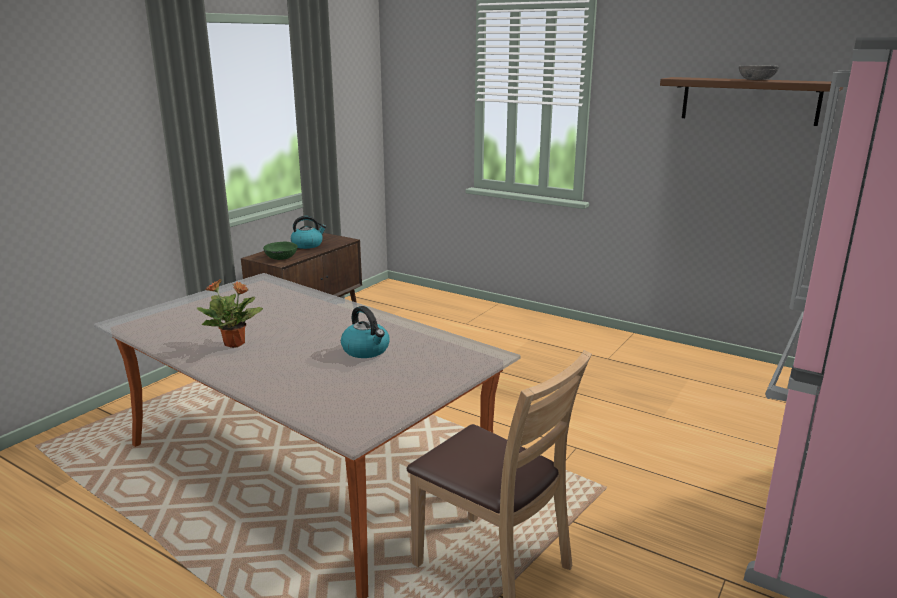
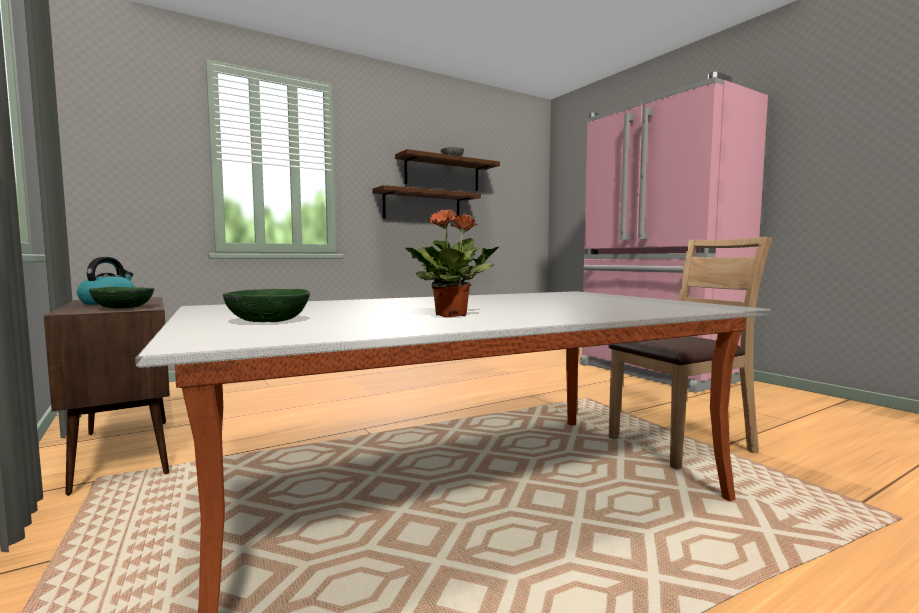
camera: 65 degrees left, 15 degrees down
kettle [341,306,390,358] -> none
none -> green bowl [223,289,310,322]
none -> brown shelf [372,185,481,218]

